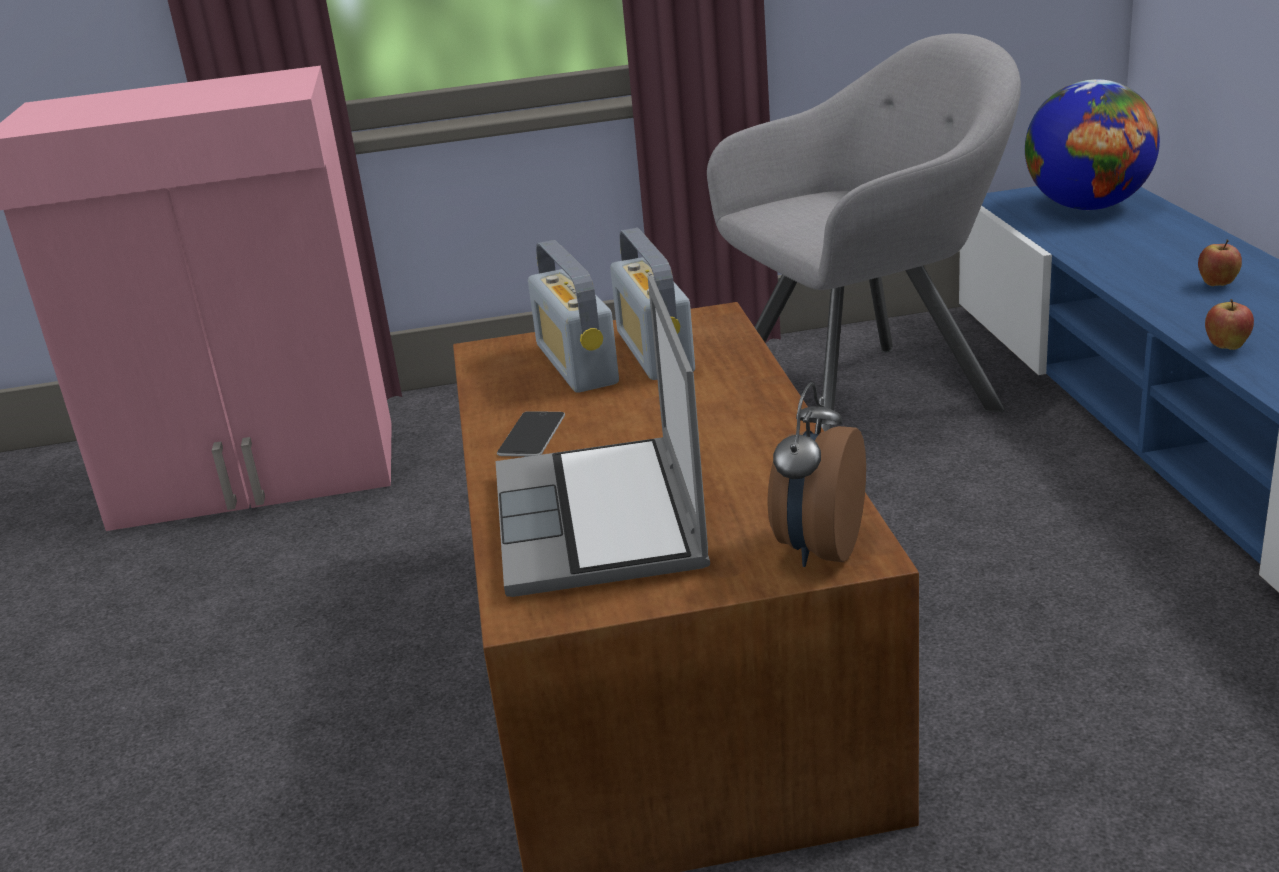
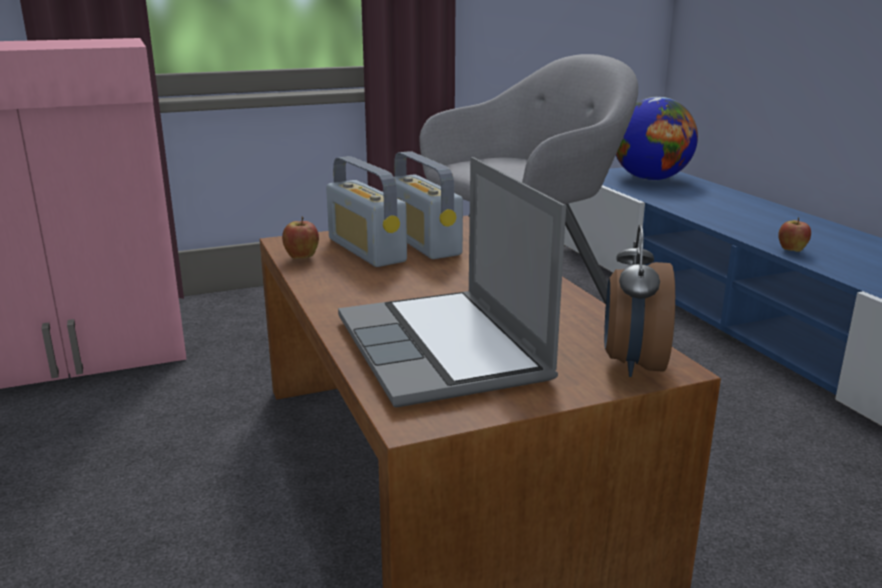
camera: 15 degrees left, 5 degrees down
phone [497,411,565,457] -> none
apple [1198,240,1242,286] -> apple moved to [282,217,319,259]

